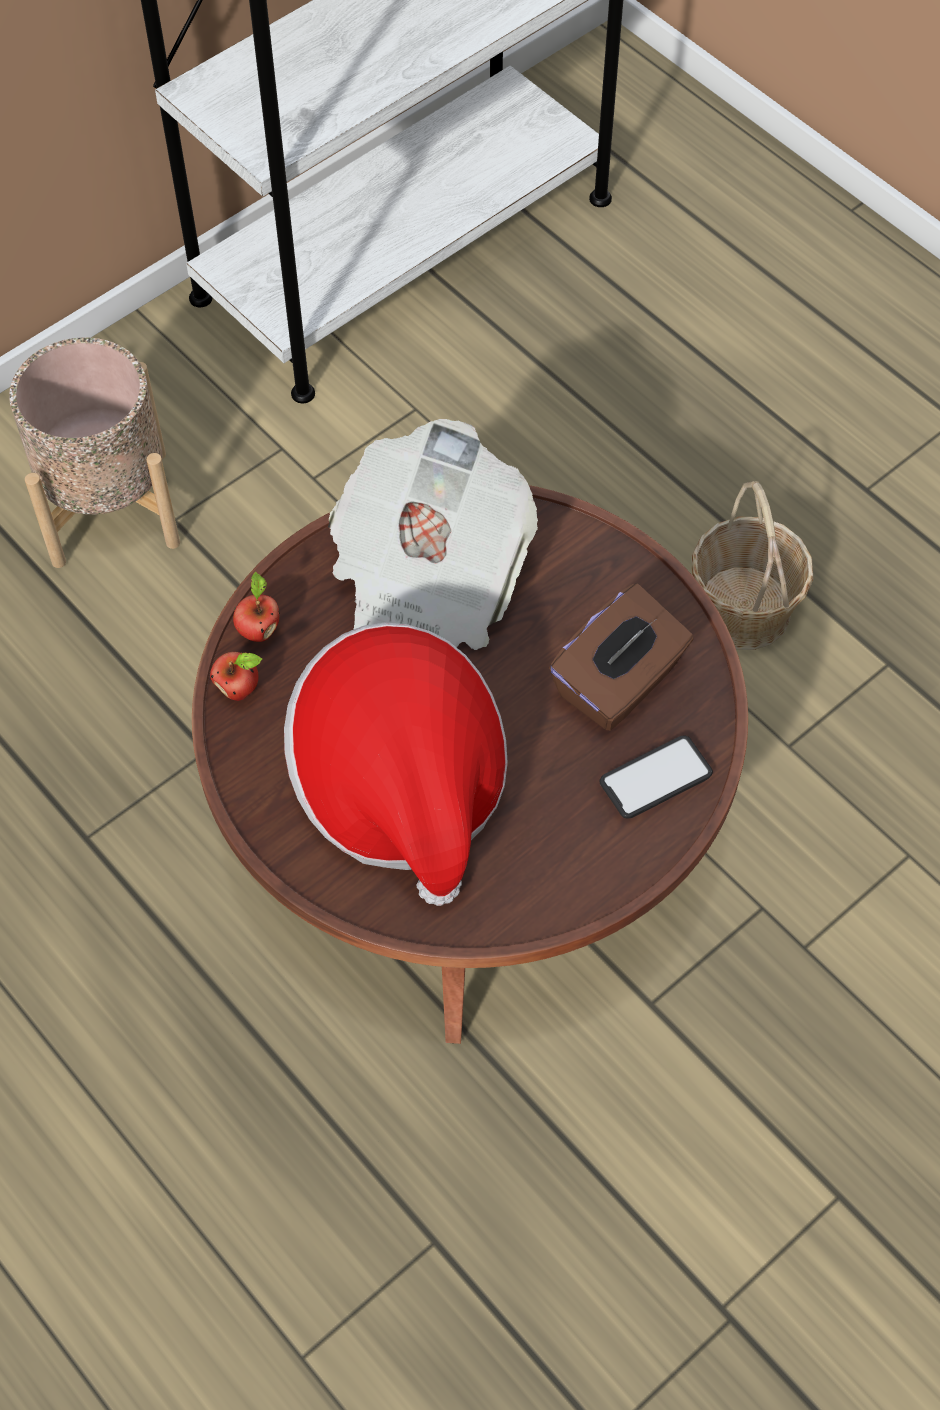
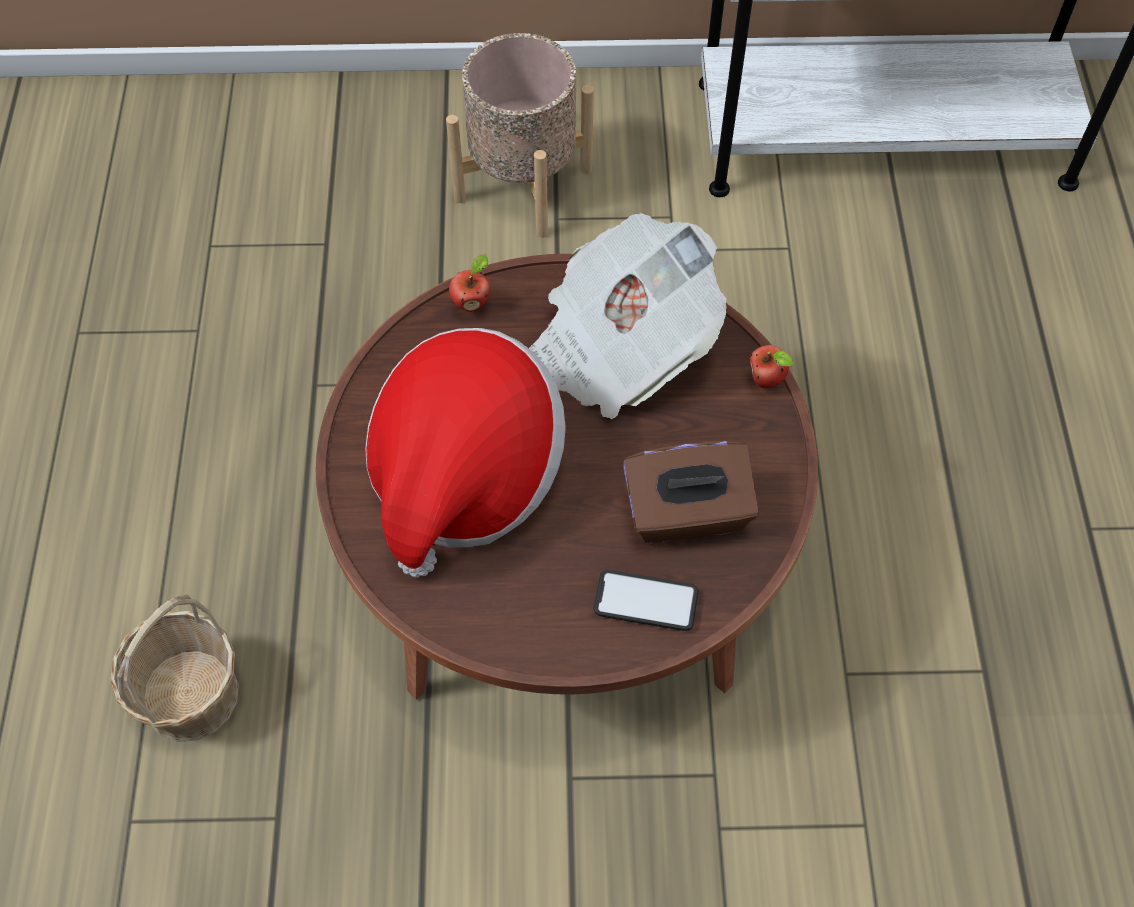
camera: 40 degrees right, 0 degrees up
apple [210,652,262,701] -> apple moved to [750,345,794,388]
basket [691,481,814,650] -> basket moved to [110,594,239,742]

